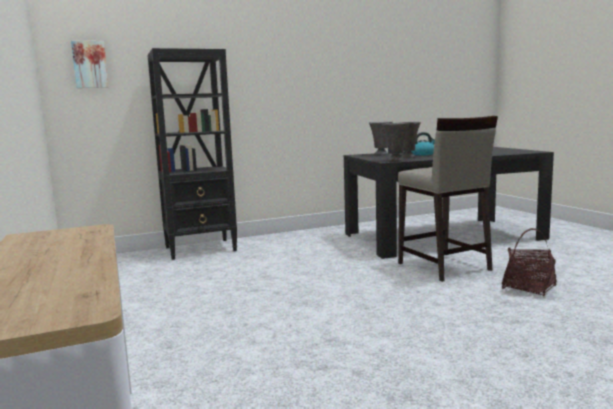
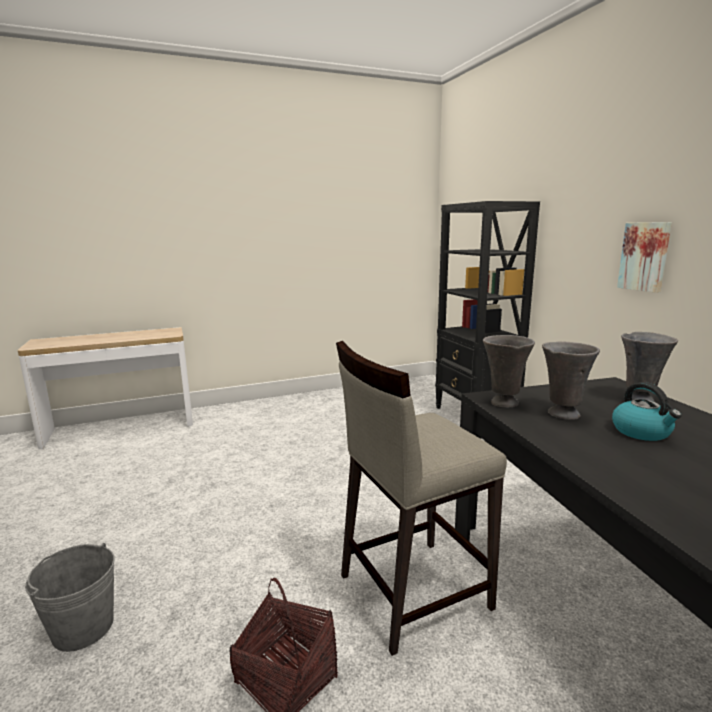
camera: 90 degrees right, 5 degrees up
picture [71,40,109,88] -> picture moved to [617,222,672,293]
none -> grey bucket [25,543,115,652]

